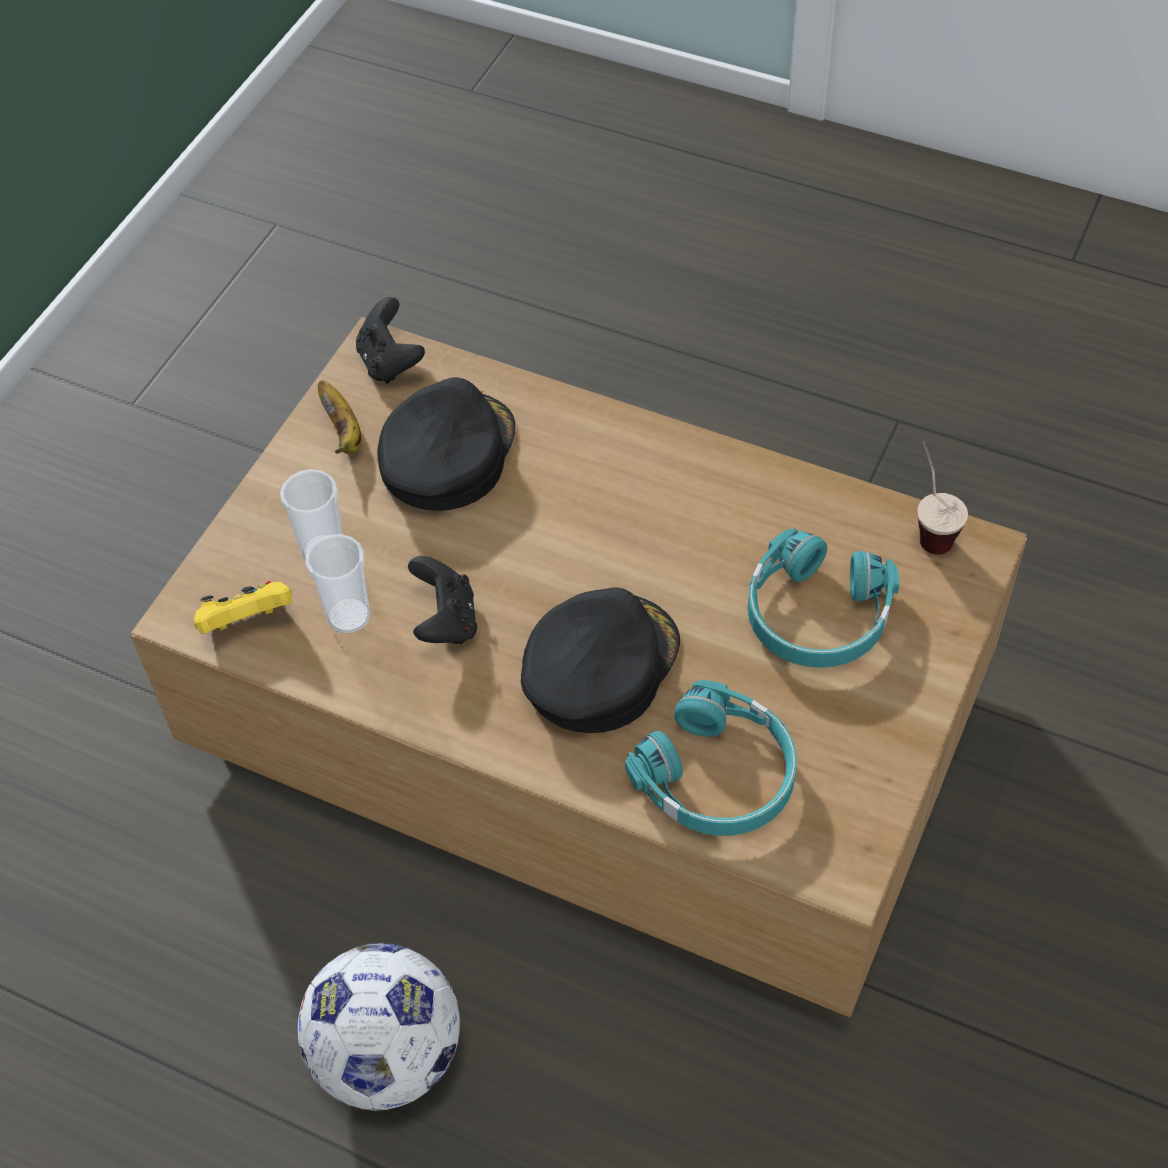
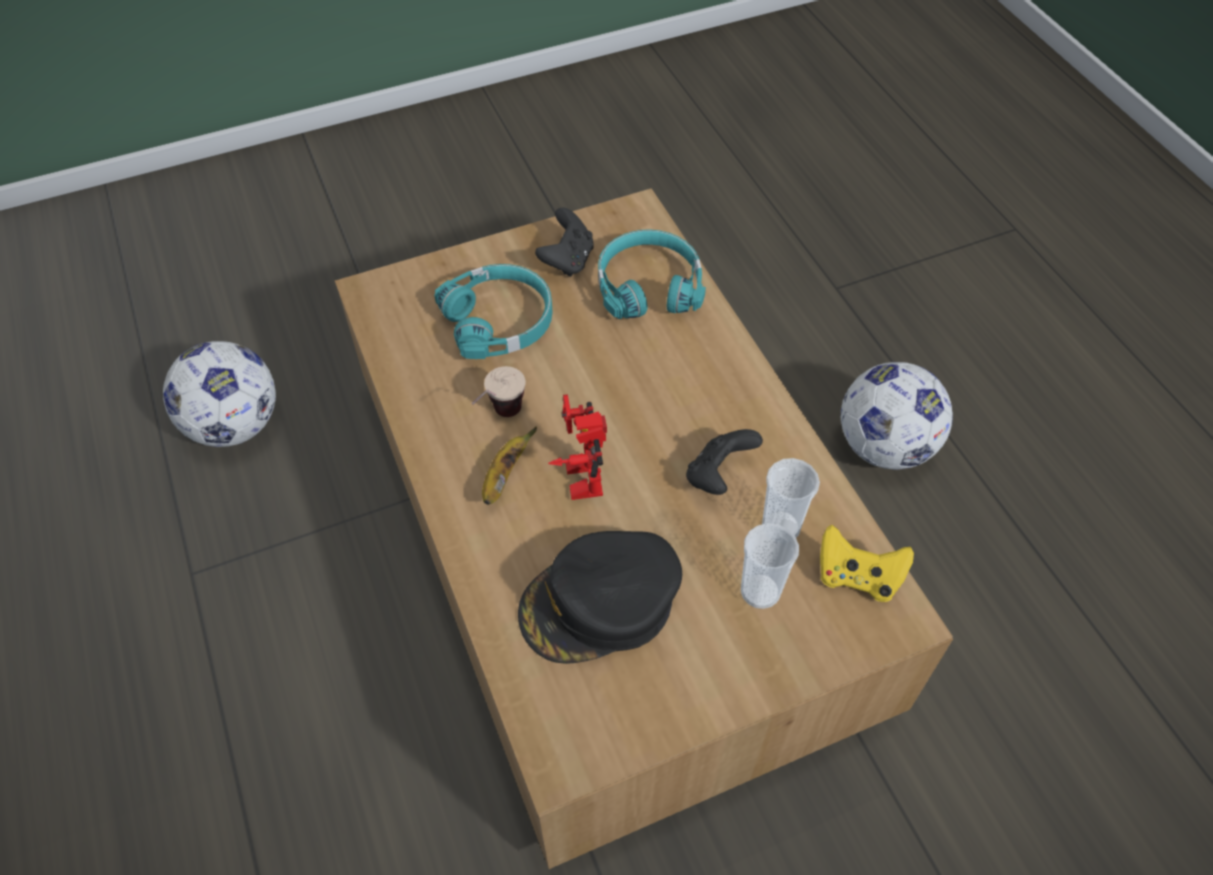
camera: 140 degrees left, 0 degrees up
banana [318,380,361,454] -> banana moved to [482,426,537,505]
black game controller [356,297,425,384] -> black game controller moved to [535,207,594,277]
black cap [521,587,680,733] -> none
cup [917,441,968,554] -> cup moved to [472,366,526,417]
none -> football [163,341,276,447]
none -> toy robot [548,394,607,500]

